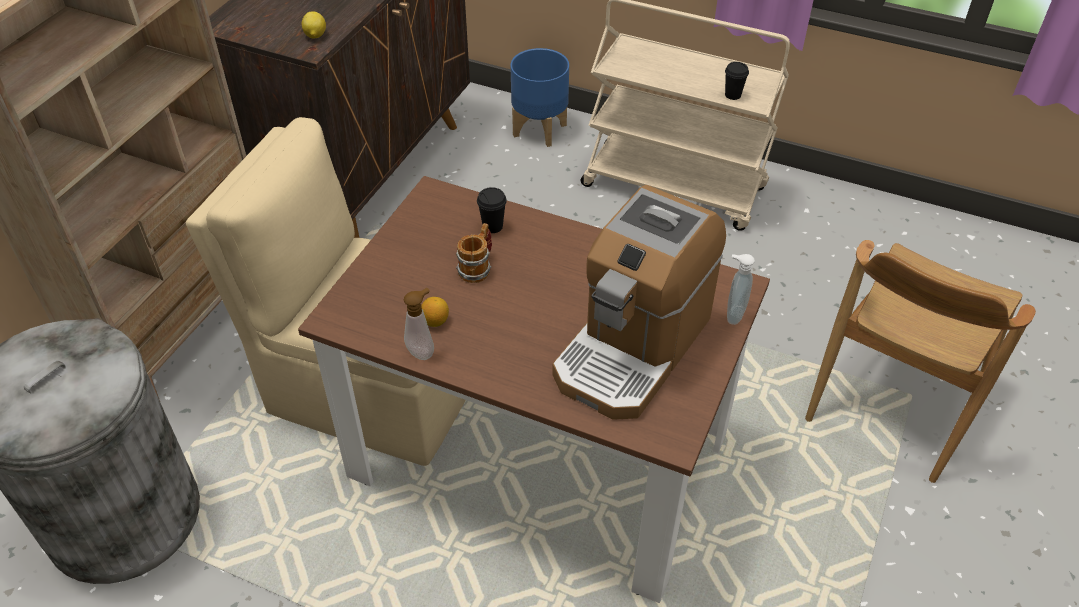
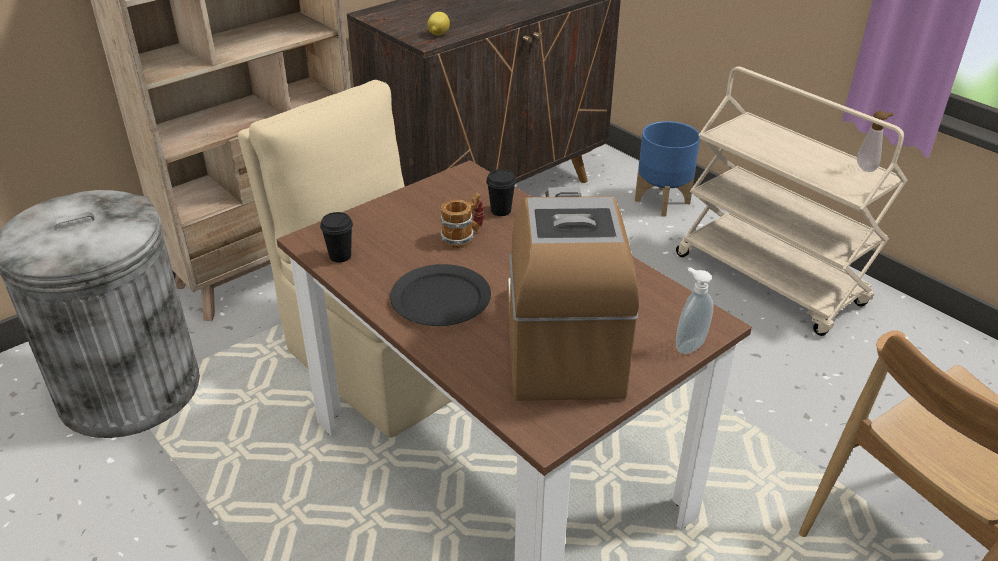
camera: 25 degrees right, 10 degrees down
soap dispenser [404,288,434,360] -> soap dispenser moved to [857,111,894,172]
lemon [421,297,449,327] -> none
coffee machine [552,185,726,420] -> coffee machine turned 120 degrees clockwise [507,187,639,401]
black cup [725,62,749,100] -> black cup moved to [320,212,353,263]
none -> black plate [390,264,491,326]

